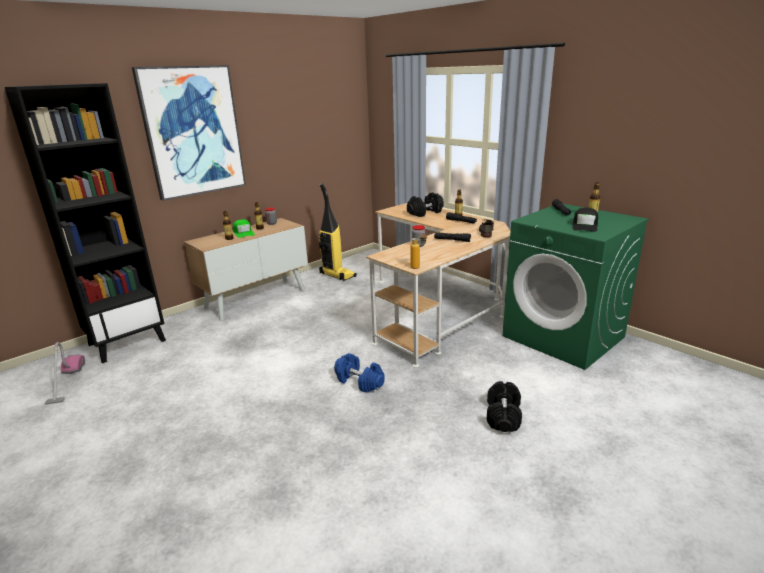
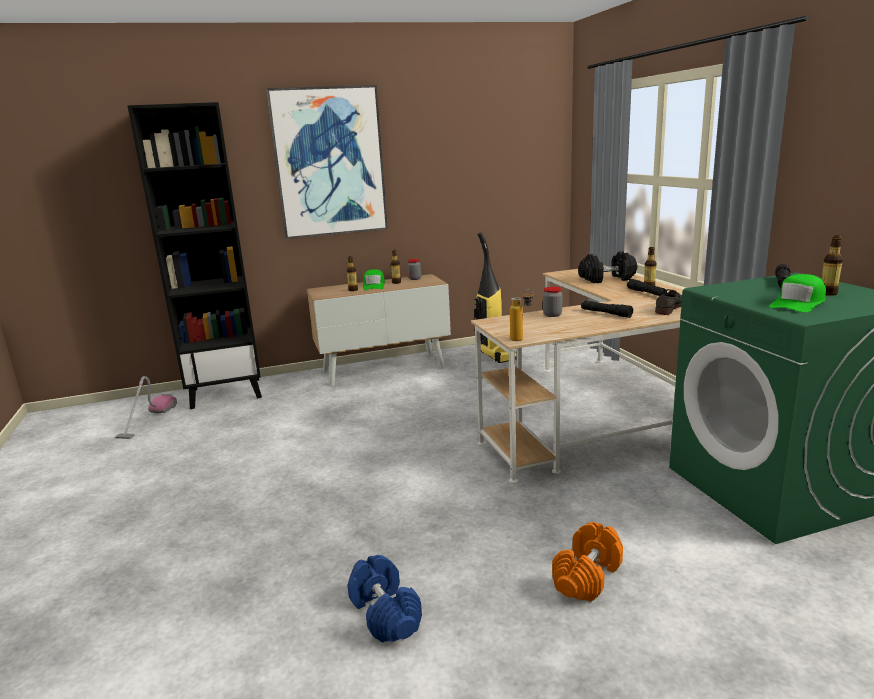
camera: 25 degrees right, 5 degrees down
blue dumbbell [334,353,384,393] -> blue dumbbell moved to [347,555,422,643]
black dumbbell [487,381,522,432] -> orange dumbbell [552,522,623,602]
black cap [573,208,598,232] -> green cap [769,274,826,312]

